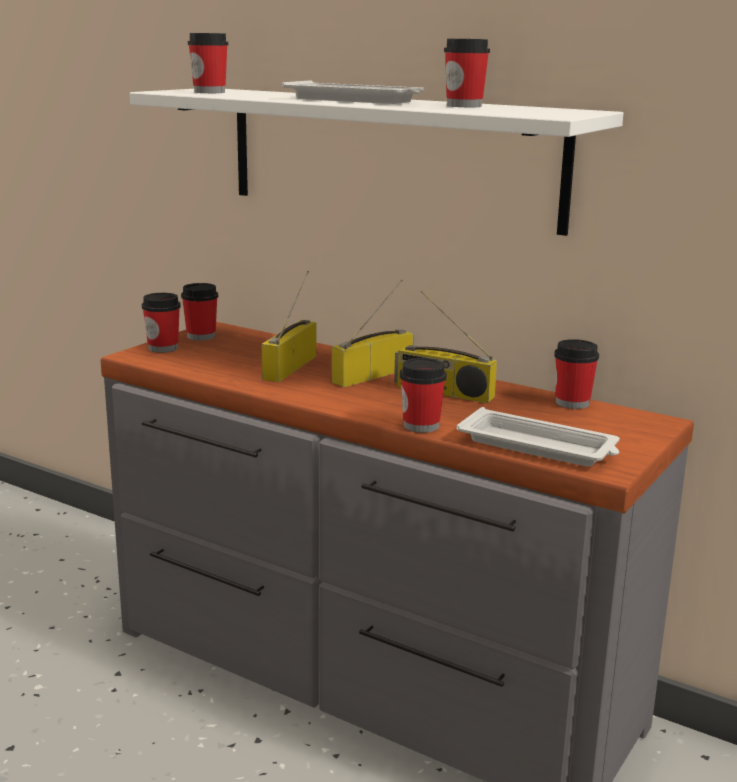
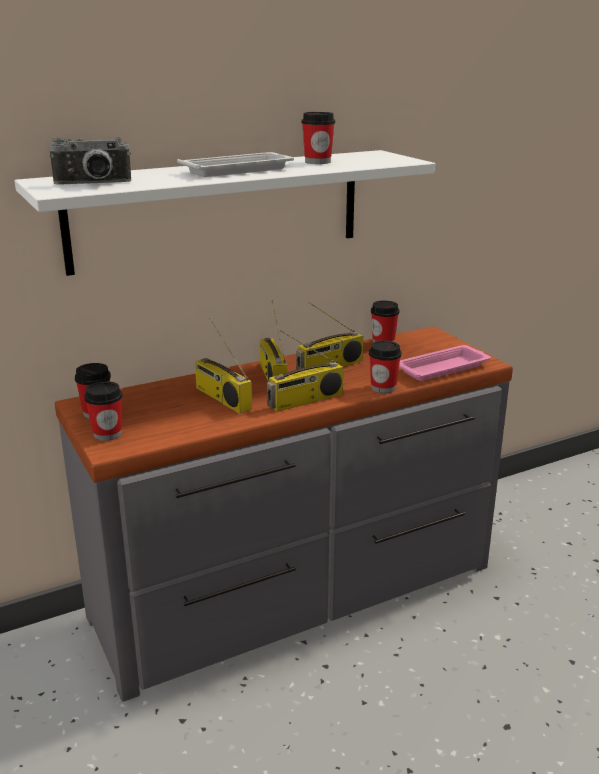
camera: 60 degrees left, 5 degrees up
cup [188,33,228,93] -> camera [49,137,131,184]
white tray [456,407,620,467] -> pink tray [399,345,491,381]
none -> radio [267,330,343,412]

